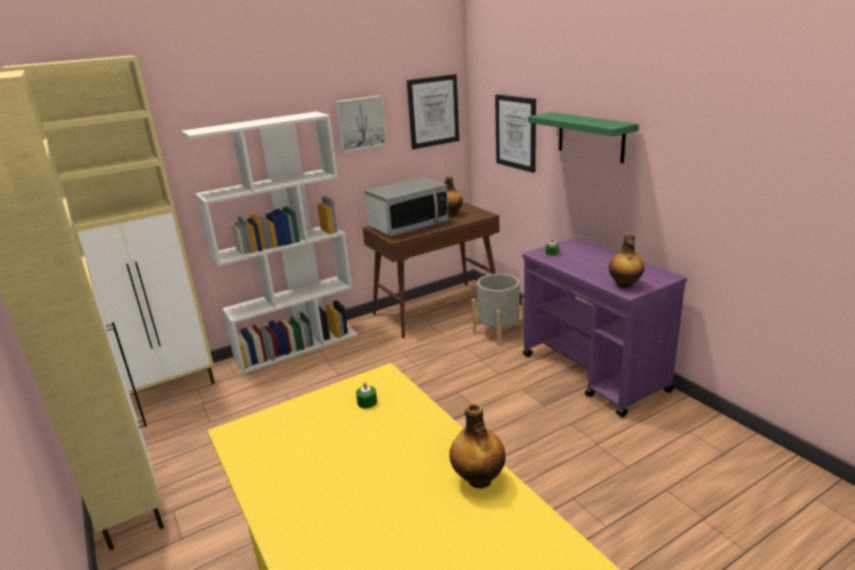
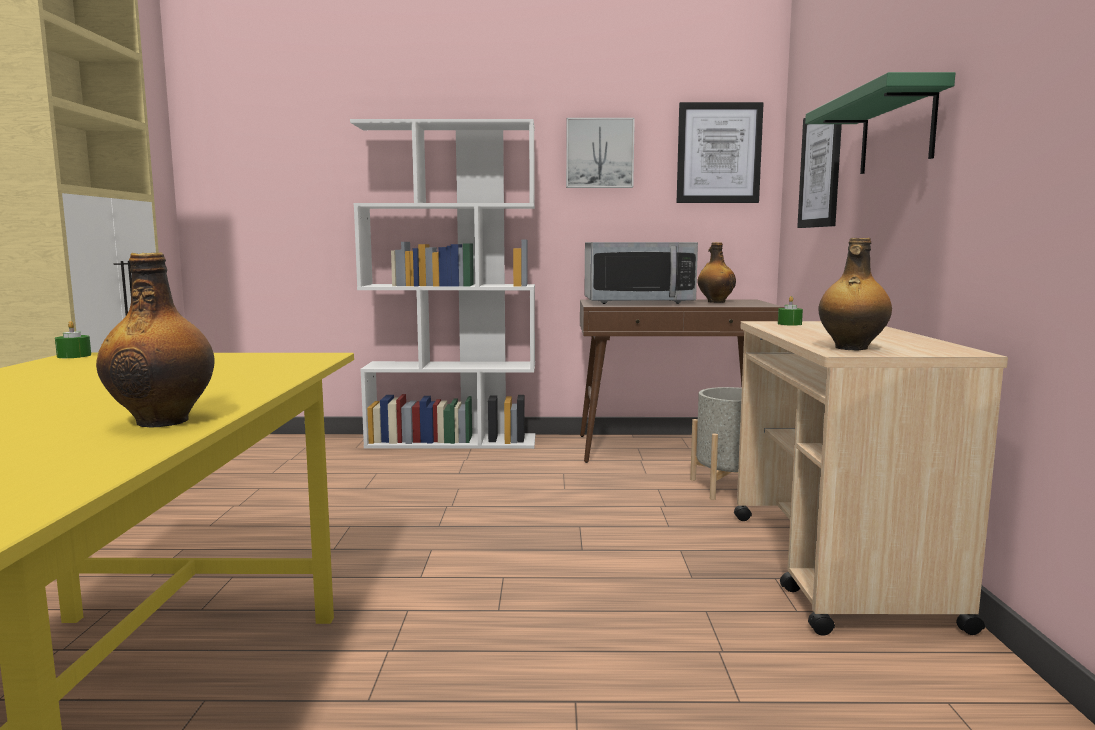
camera: 30 degrees right, 15 degrees down
beige cabinet [2,56,215,393] -> none
green candle [356,382,377,408] -> green candle moved to [55,321,91,358]
purple cart [522,237,687,418] -> beige cart [734,321,1008,636]

